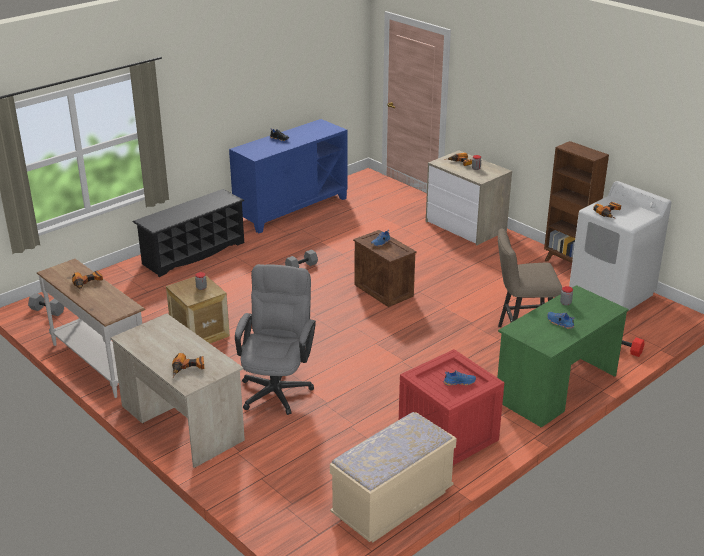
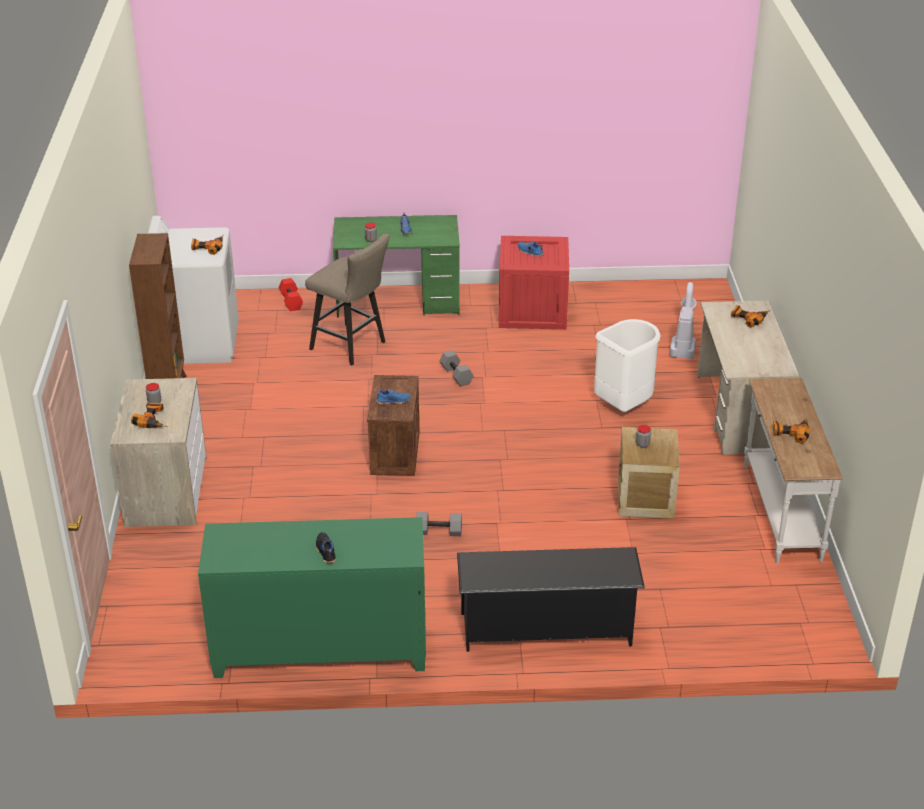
camera: 140 degrees left, 5 degrees up
grey dumbbell [28,293,64,316] -> grey dumbbell moved to [439,350,474,386]
blue cabinet [229,119,348,233] -> green cabinet [198,517,426,678]
grey office chair [235,264,316,415] -> white trash can [594,319,661,412]
beige bench [330,412,457,543] -> none
none -> vacuum cleaner [670,282,697,359]

